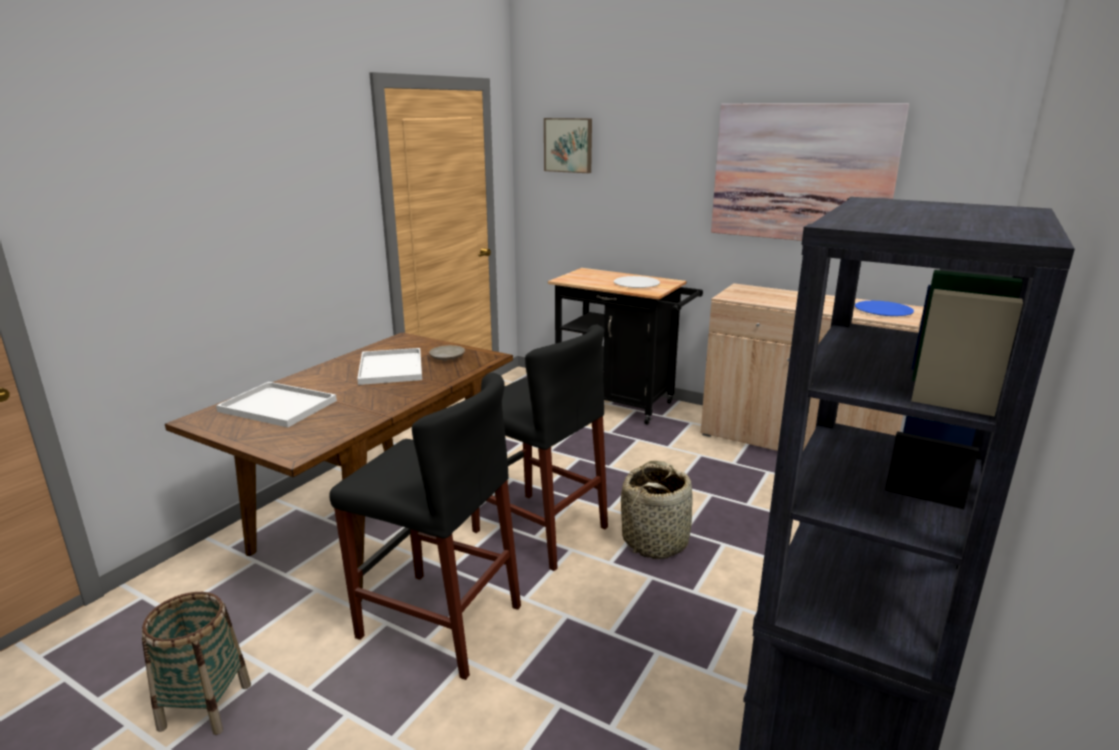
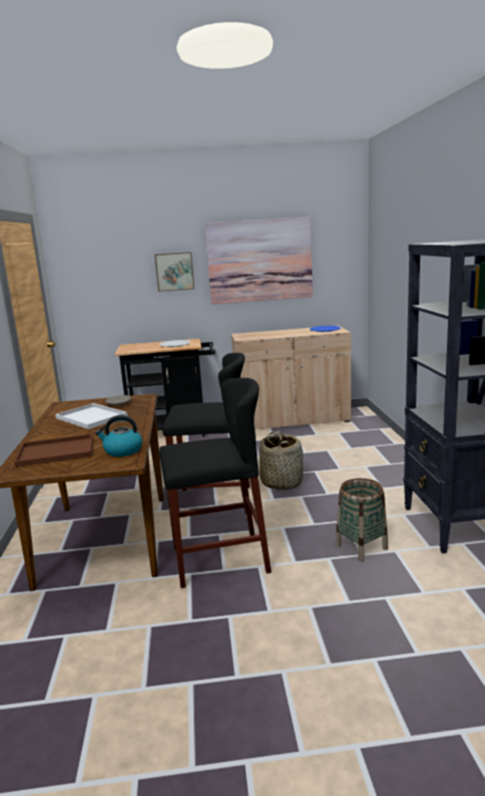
camera: 35 degrees left, 5 degrees down
basket [142,592,251,735] -> basket moved to [335,478,388,562]
white tray [216,382,337,427] -> brown tray [14,434,93,467]
picture [544,118,592,173] -> picture moved to [155,252,194,292]
none -> kettle [95,415,142,457]

